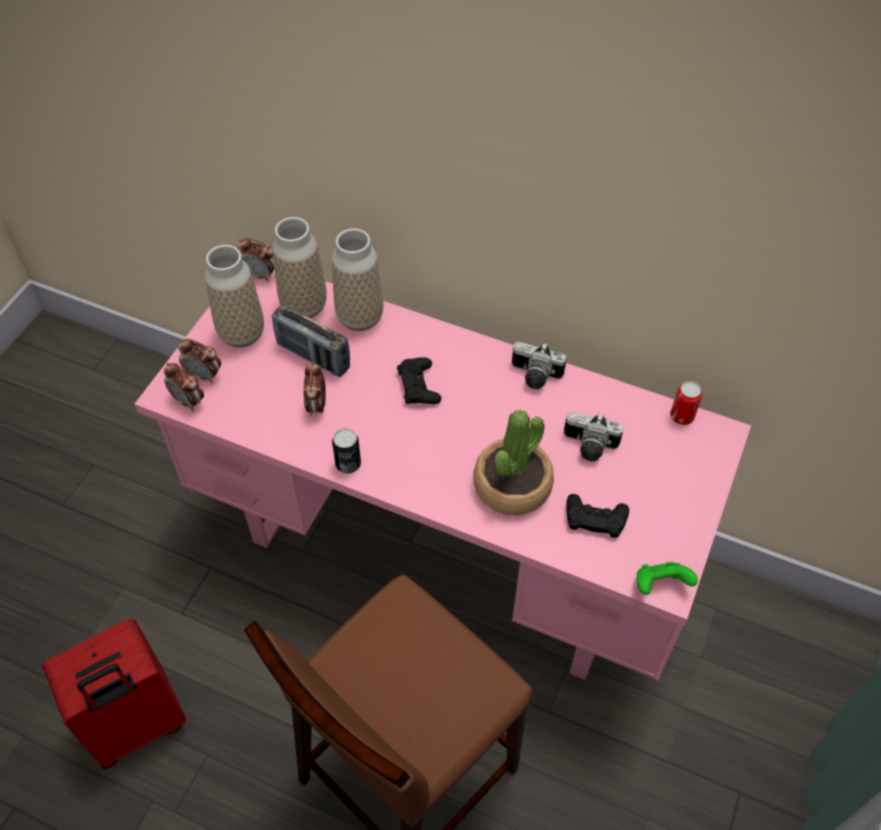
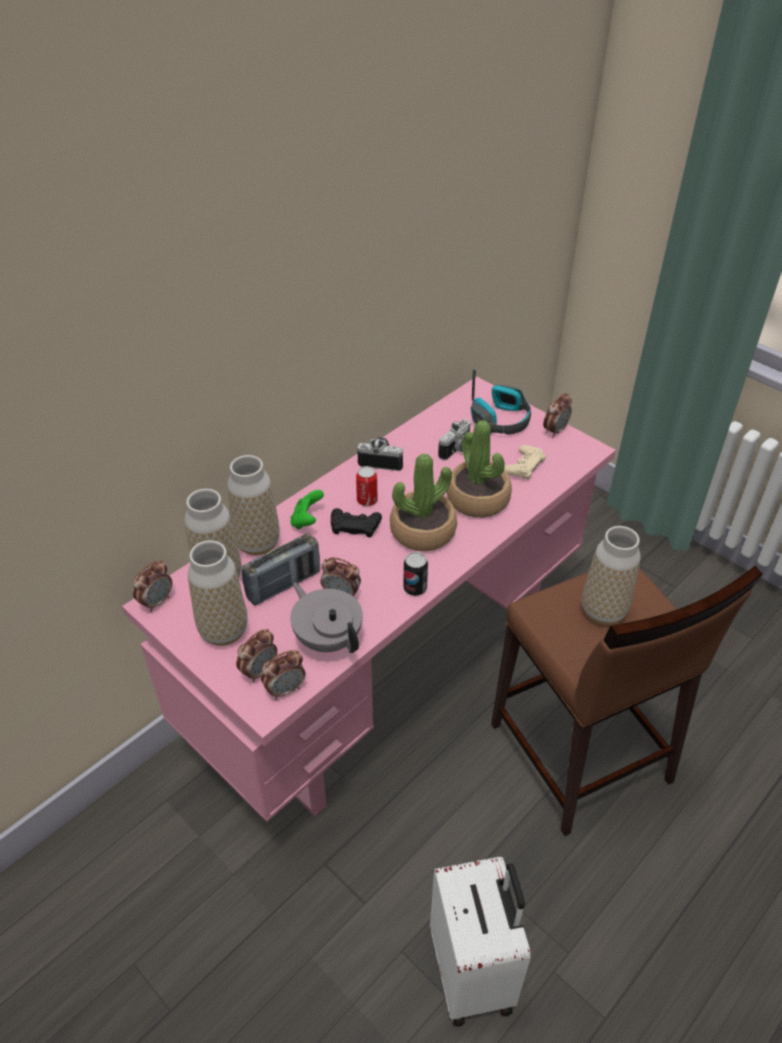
camera: 70 degrees left, 10 degrees down
red suitcase [42,619,186,769] -> white suitcase [430,856,531,1027]
camera [512,342,566,389] -> camera turned 120 degrees counterclockwise [357,437,403,471]
black game controller [566,494,629,538] -> beige game controller [504,445,546,480]
green game controller [637,562,698,595] -> green game controller moved to [290,490,324,529]
can [670,381,702,425] -> can moved to [356,466,378,506]
none -> grey teapot [290,583,363,653]
none -> potted plant [390,454,457,551]
none -> headphones [471,369,531,435]
none -> alarm clock [543,393,572,437]
none -> vase [582,526,641,625]

